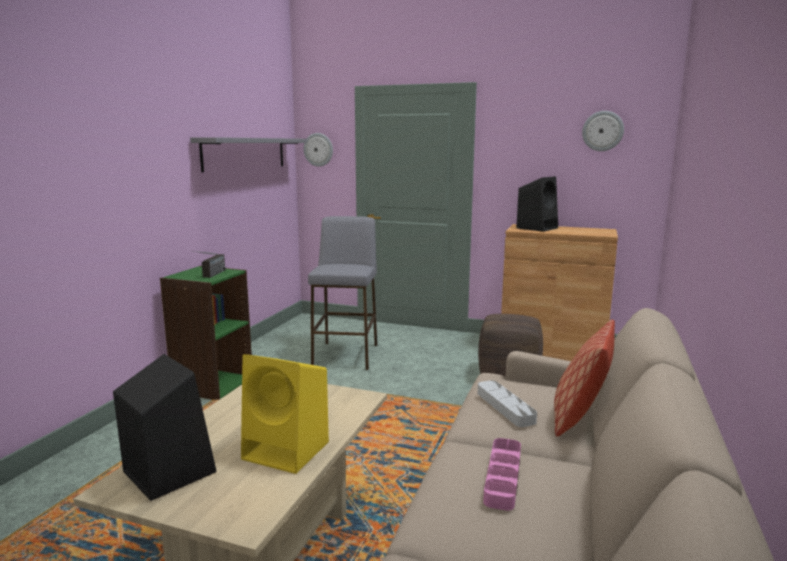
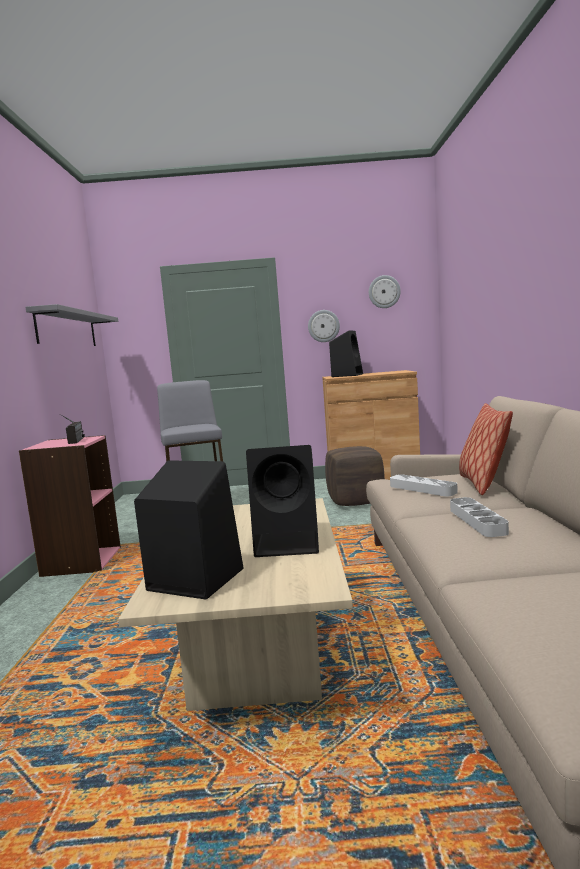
camera: 20 degrees left, 5 degrees down
green bookcase [160,266,252,400] -> pink bookcase [19,435,121,577]
yellow speaker [241,354,329,474] -> black speaker [246,445,319,557]
wall clock [303,133,333,167] -> wall clock moved to [308,310,340,342]
pink tray [483,438,521,511] -> grey tray [450,497,509,537]

